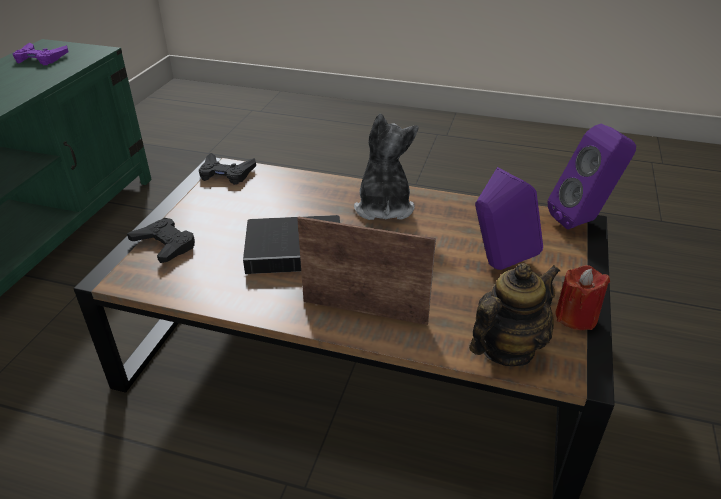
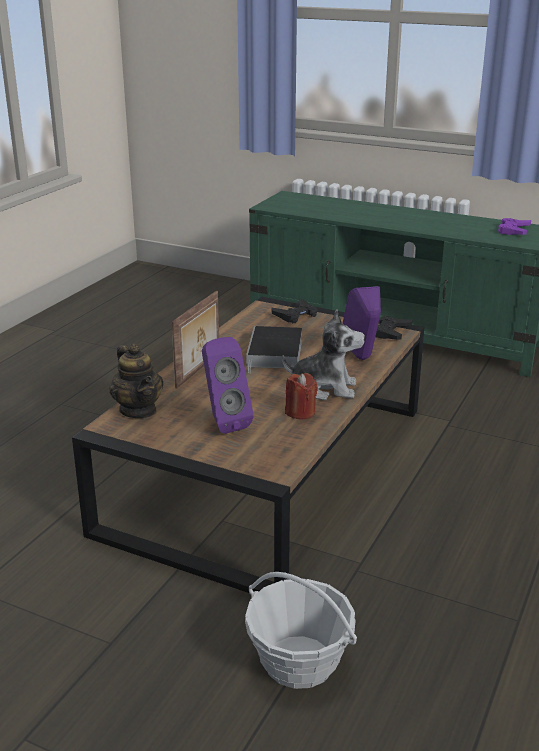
camera: 100 degrees right, 10 degrees down
purple speaker [548,124,636,229] -> purple speaker moved to [343,286,381,360]
red candle [556,265,610,330] -> red candle moved to [285,373,318,419]
none -> basket [245,572,357,689]

